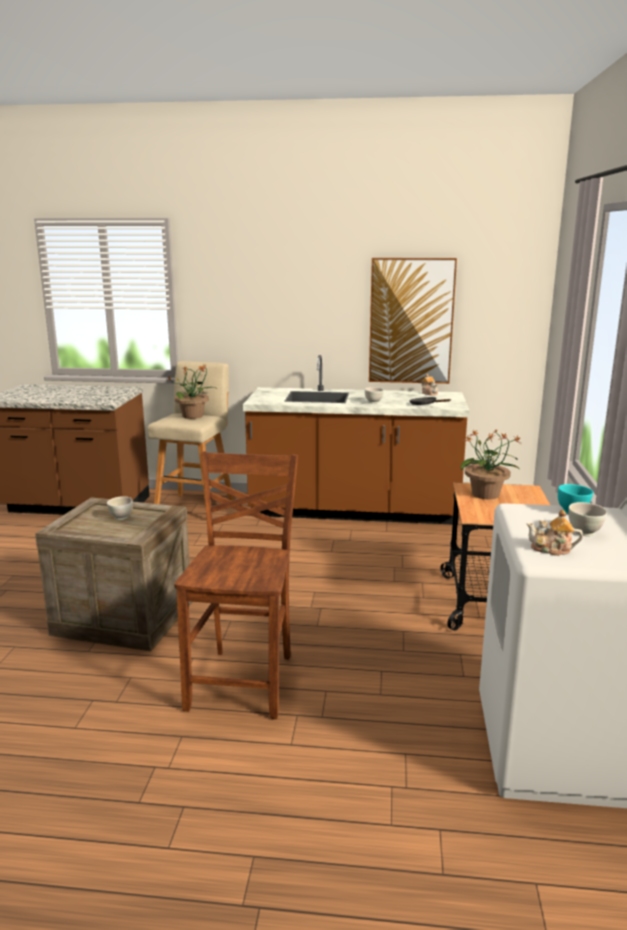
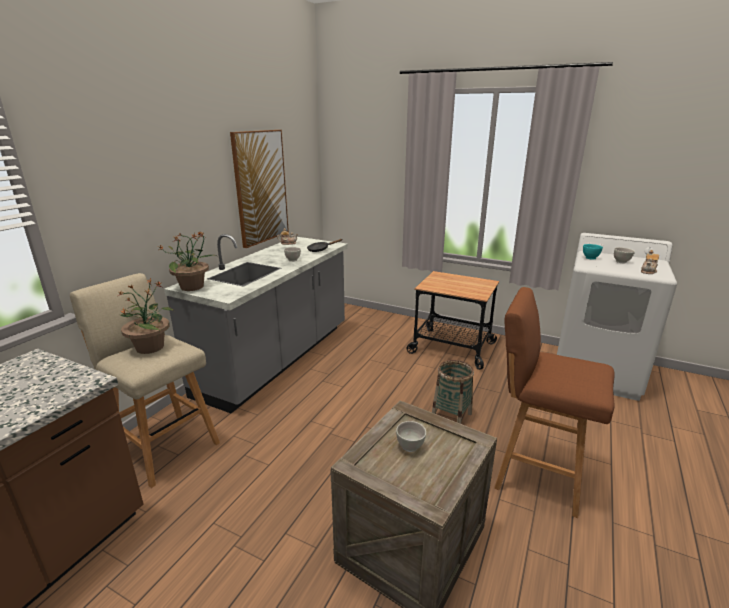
camera: 70 degrees left, 5 degrees up
brown chair [174,451,298,719] -> brown stool [494,287,615,518]
brown counter [243,355,469,525] -> grey counter [164,234,348,413]
potted plant [461,430,521,499] -> potted plant moved to [158,231,217,291]
none -> basket [432,360,474,424]

